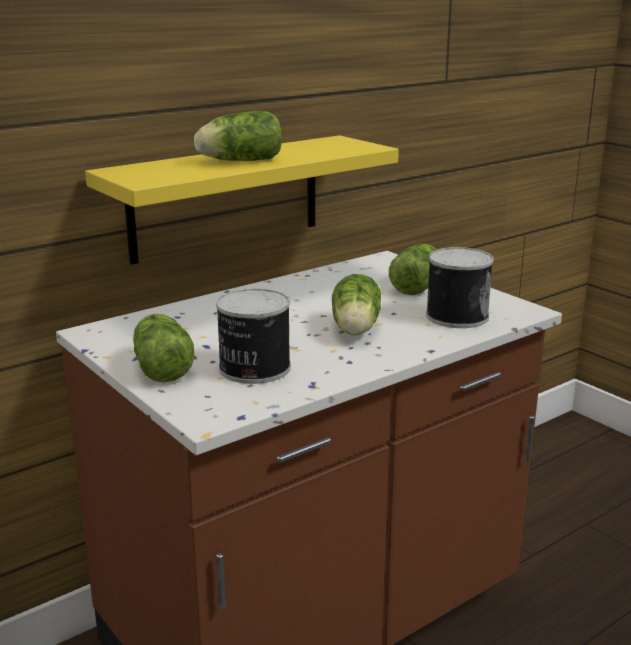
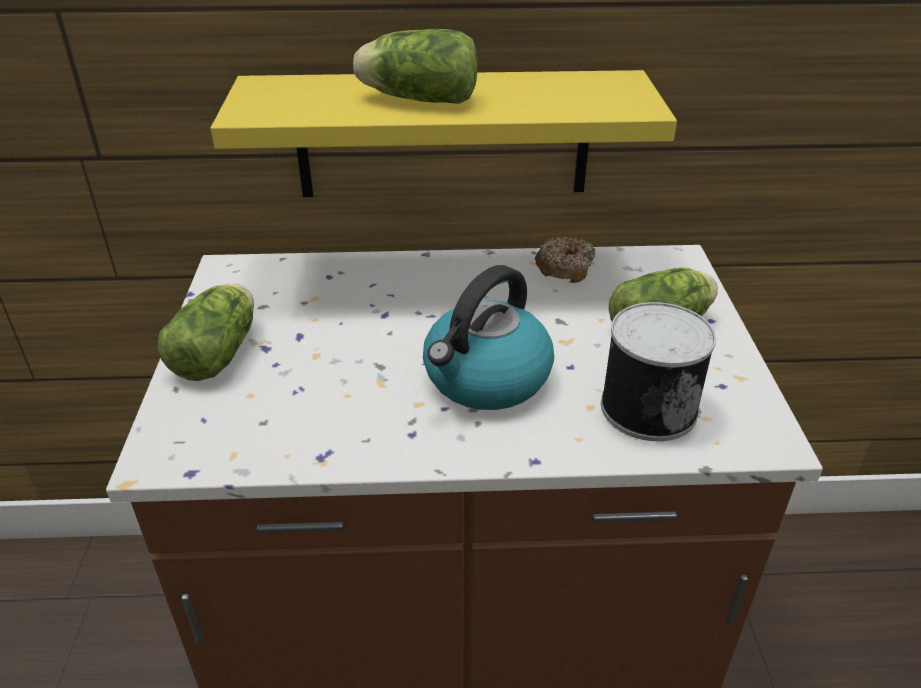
camera: 35 degrees right, 15 degrees up
can [216,288,291,384] -> none
lettuce [332,274,381,336] -> kettle [423,265,554,410]
none -> donut [535,237,595,283]

